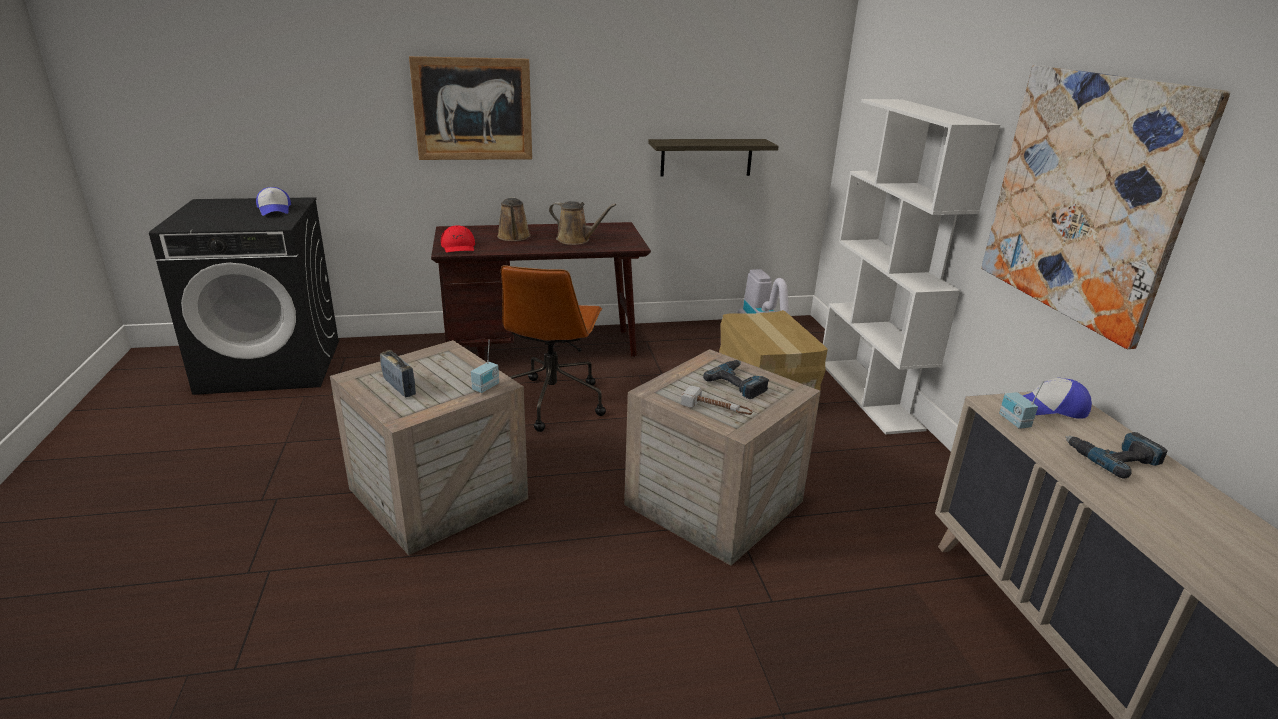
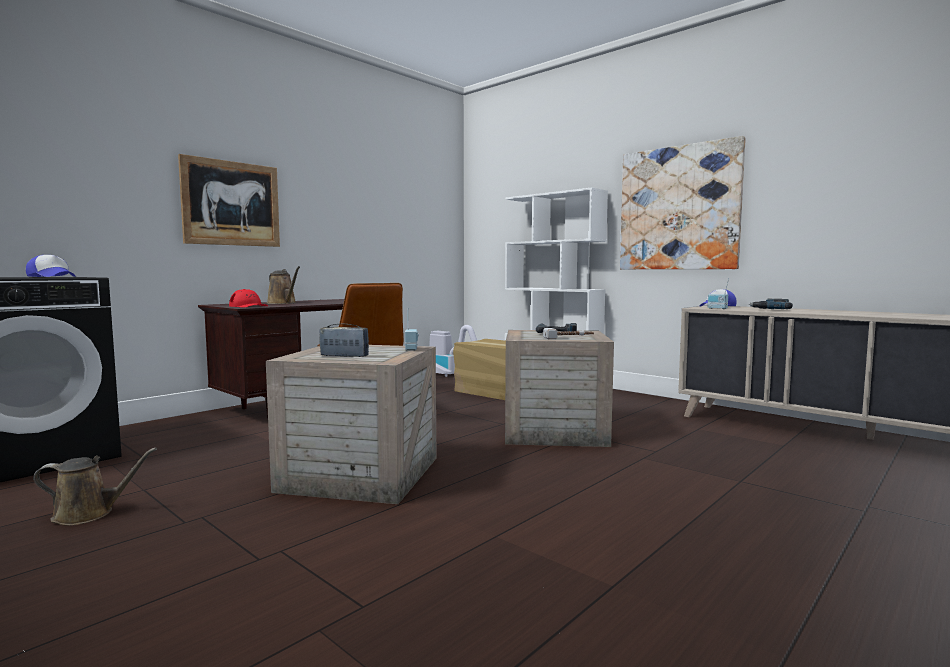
camera: 35 degrees left, 20 degrees down
brown watering can [549,201,616,245] -> brown watering can moved to [33,447,157,526]
shelf [648,139,778,177] -> none

